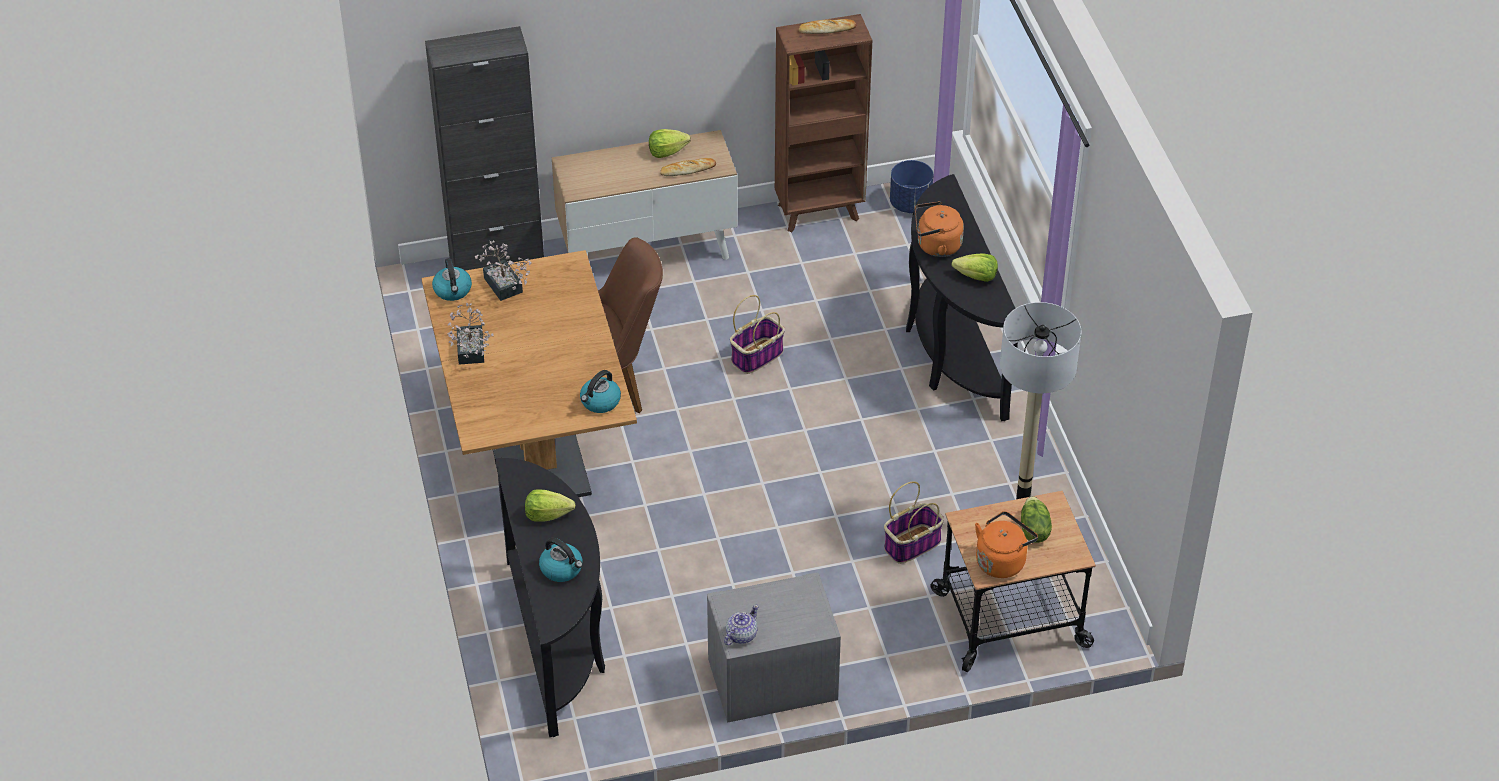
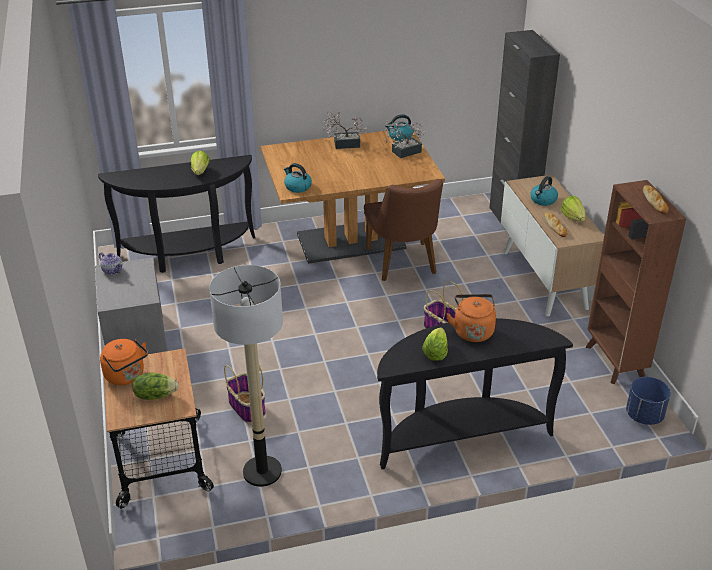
camera: 90 degrees right, 10 degrees down
kettle [539,538,583,582] -> kettle moved to [530,176,558,206]

